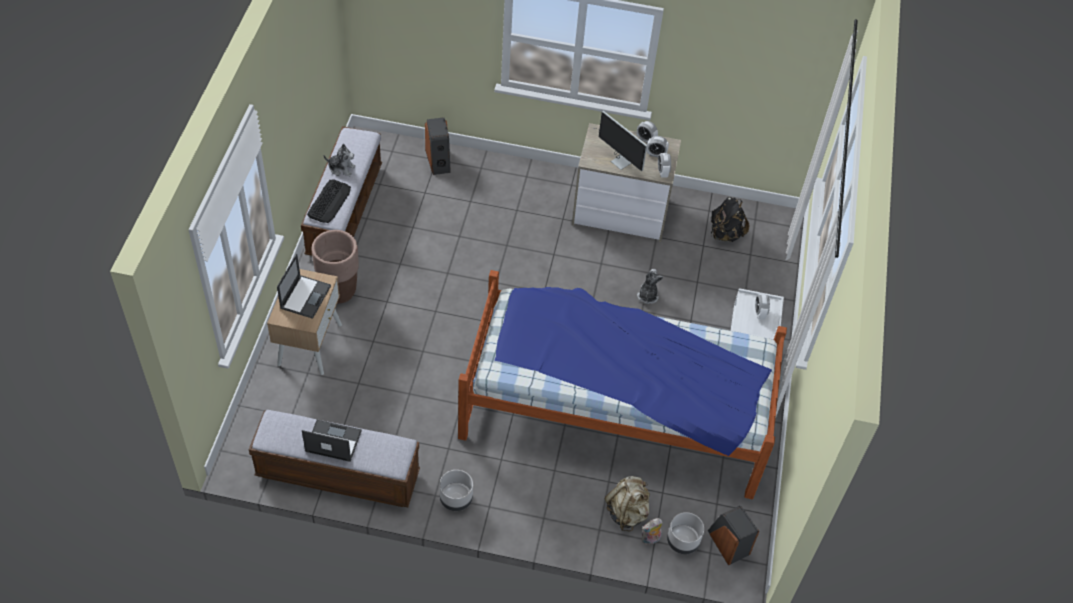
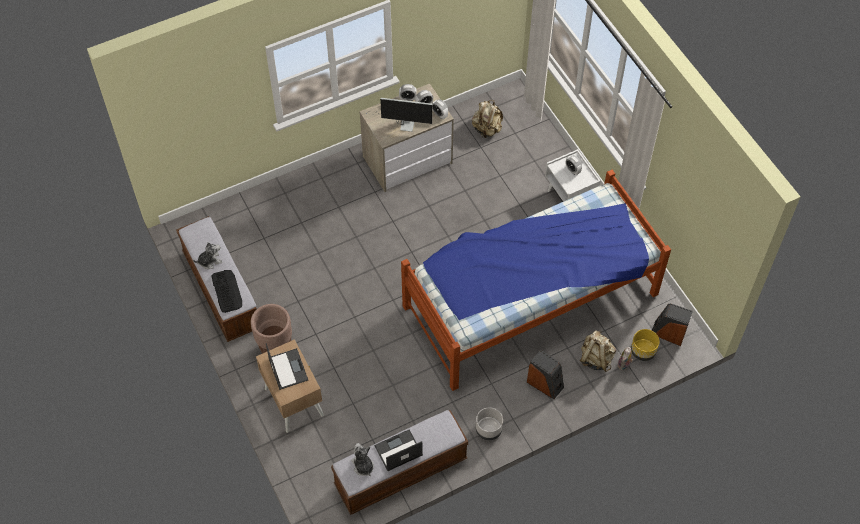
camera: 35 degrees left, 5 degrees up
speaker [425,117,451,175] -> speaker moved to [527,350,564,399]
plush toy [637,269,663,304] -> plush toy moved to [351,443,374,476]
grey planter [667,512,704,554] -> yellow planter [631,329,660,361]
black backpack [711,197,749,242] -> beige backpack [472,100,503,138]

